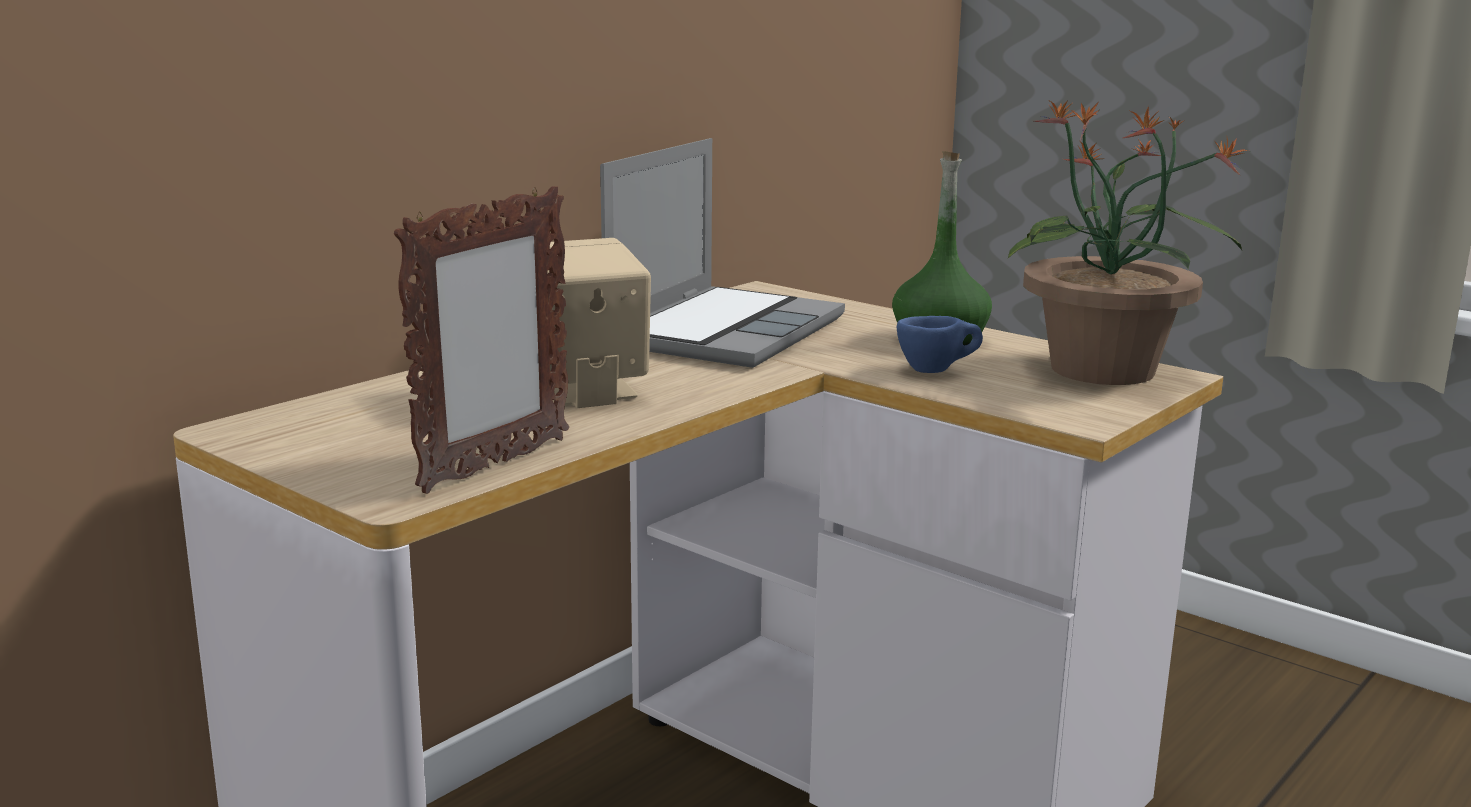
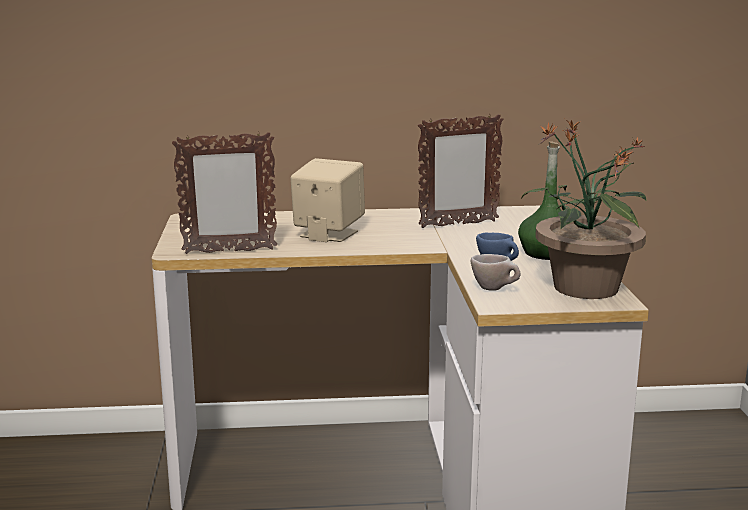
camera: 45 degrees right, 0 degrees up
laptop [600,138,845,368] -> picture frame [418,114,503,228]
none -> beige cup [471,254,520,291]

